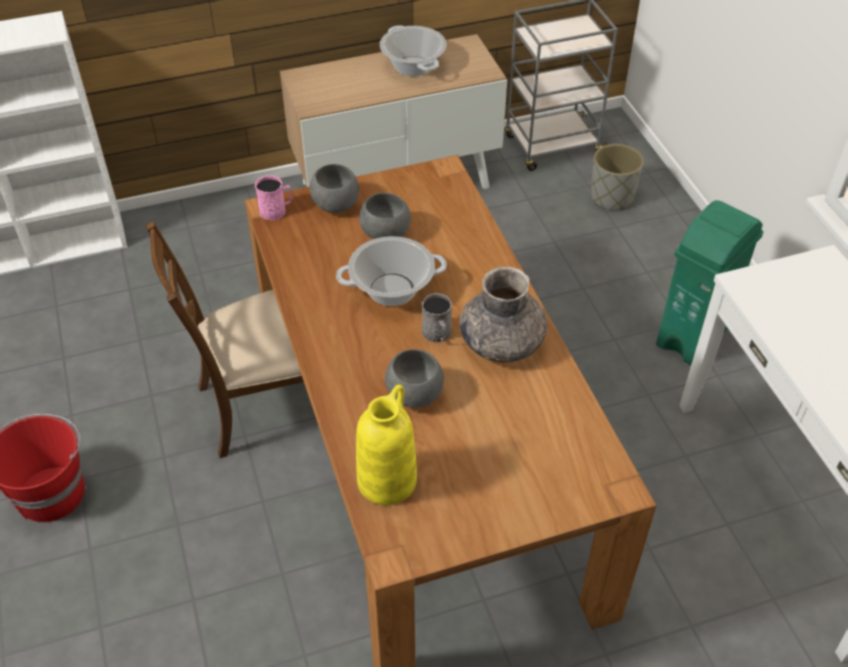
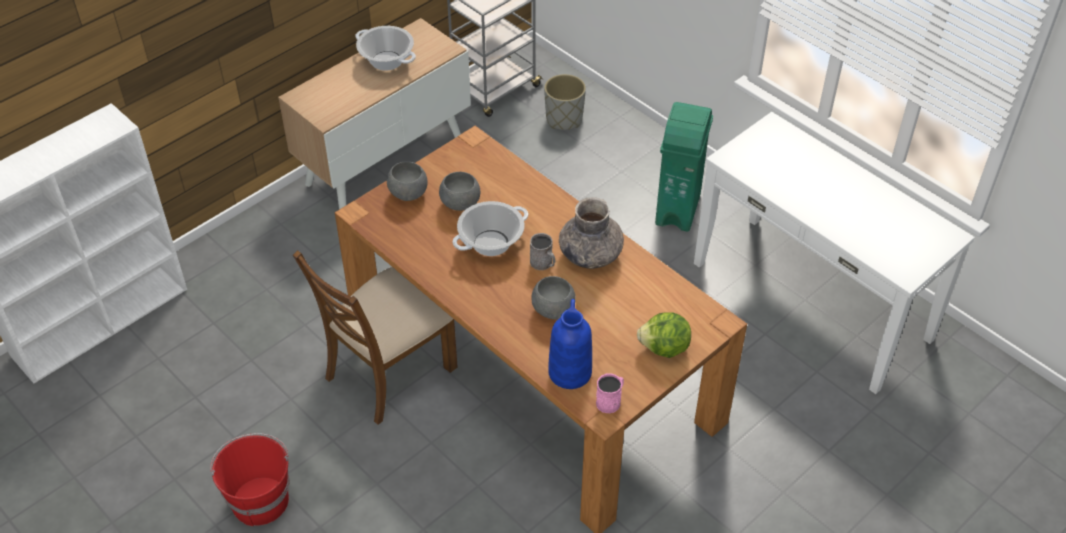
camera: 25 degrees left, 0 degrees up
pink mug [255,175,293,221] -> pink mug moved to [596,373,624,413]
yellow vase [356,384,417,505] -> blue vase [548,299,592,389]
none -> lettuce [637,313,691,358]

